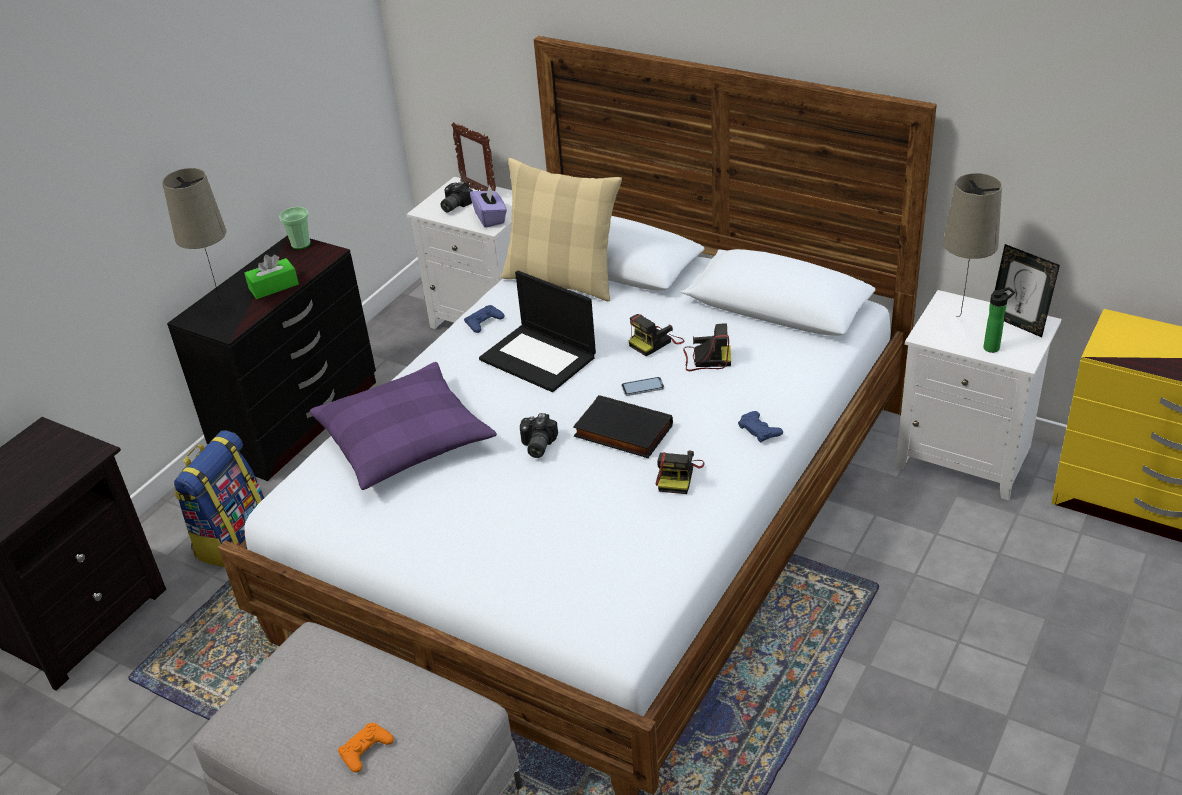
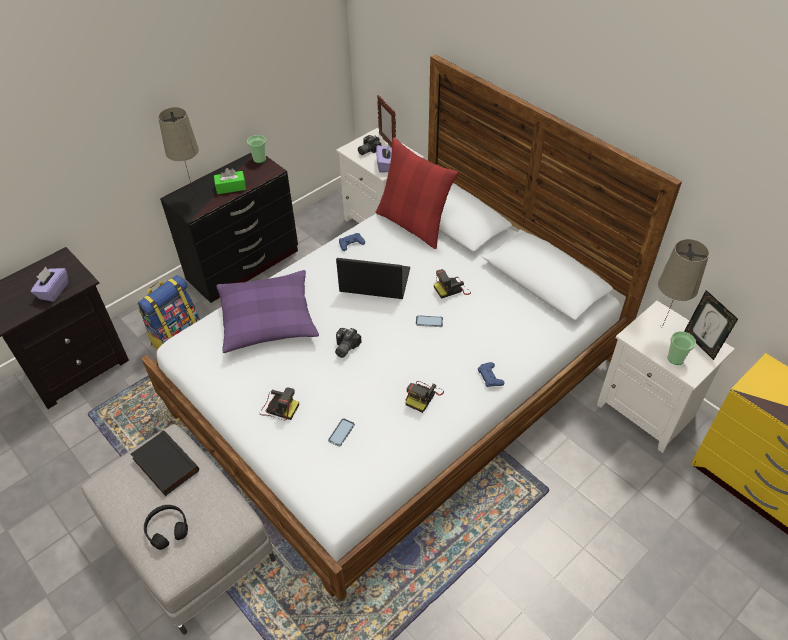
camera: 15 degrees right, 10 degrees up
orange game controller [338,723,394,773] -> black headphones [144,505,188,550]
laptop [479,271,596,392] -> laptop turned 135 degrees clockwise [336,258,410,299]
beige pillow [501,158,622,301] -> red pillow [376,138,458,249]
black book [573,395,673,458] -> black book moved to [131,430,199,496]
camera [683,323,731,371] -> camera moved to [260,387,299,420]
bottle [984,287,1015,353] -> cup [668,331,696,365]
none -> purple tissue box [31,267,68,302]
none -> phone [328,418,355,447]

